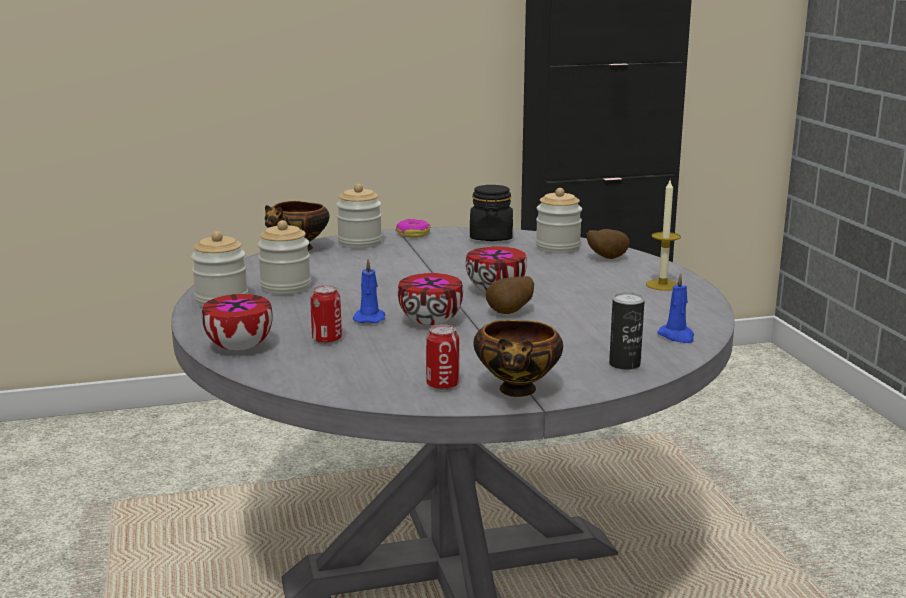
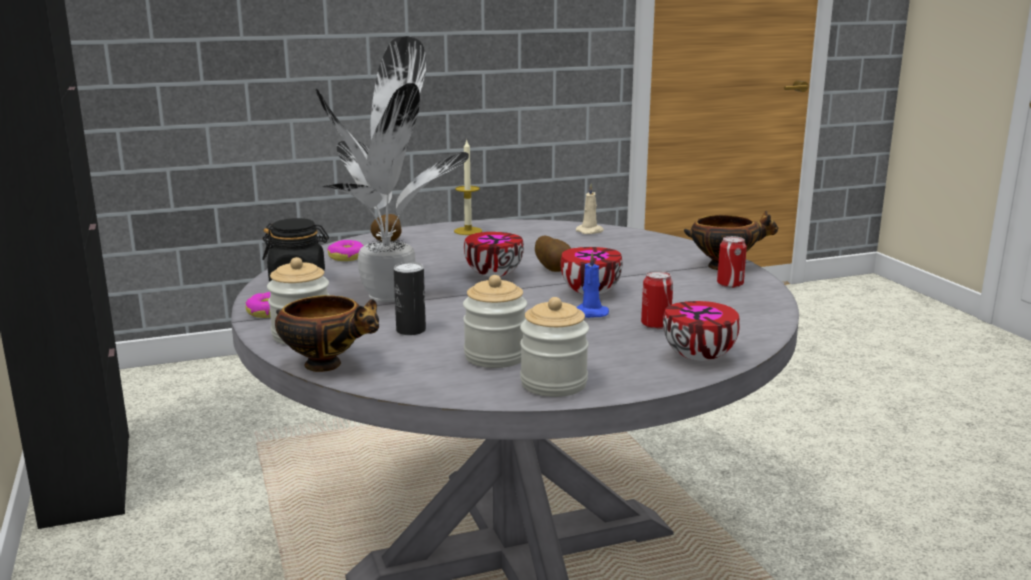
camera: 95 degrees left, 0 degrees up
jar [536,188,582,253] -> donut [327,240,364,261]
can [609,292,645,370] -> can moved to [394,262,426,335]
blue candle [657,273,694,343] -> beige candle [576,184,604,234]
none -> potted plant [316,36,469,302]

